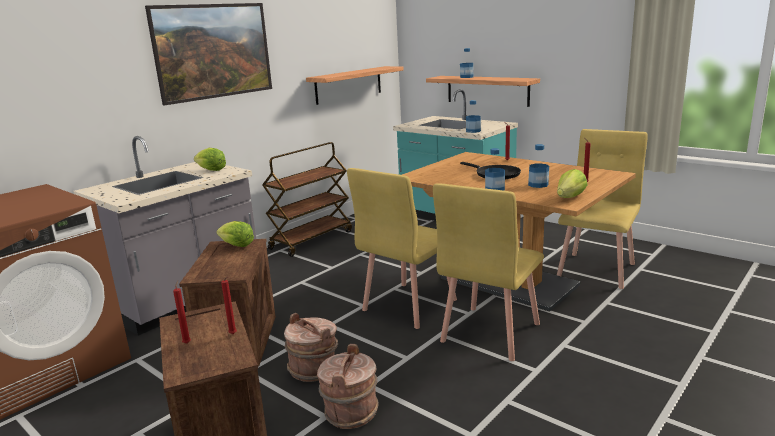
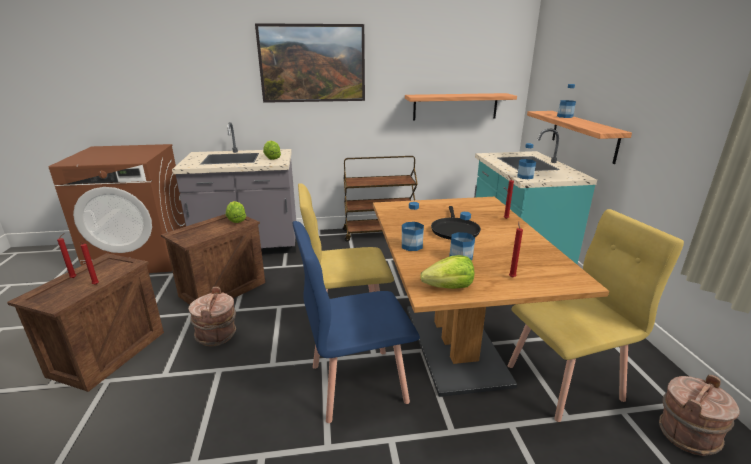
camera: 40 degrees right, 5 degrees up
brown bucket [317,344,379,429] -> brown bucket moved to [659,375,740,456]
yellow chair [433,183,544,361] -> blue chair [292,221,420,423]

